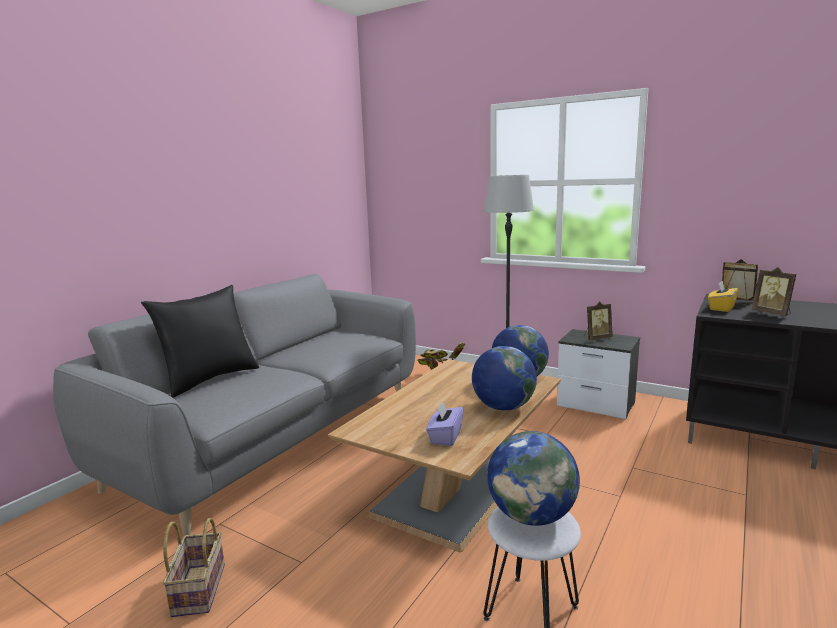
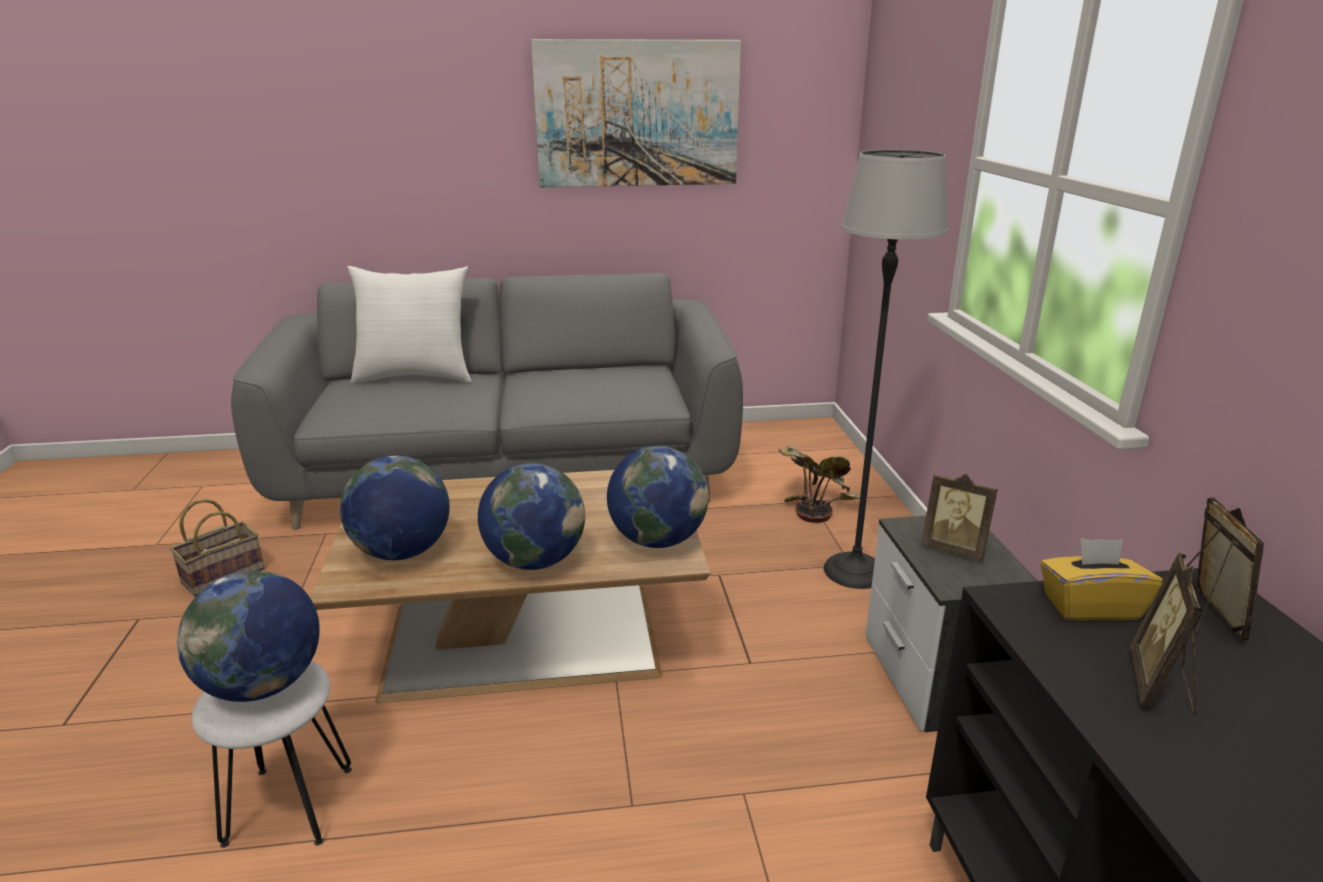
camera: 50 degrees right, 10 degrees up
black pillow [141,285,259,398] -> white pillow [347,266,472,383]
purple tissue box [426,401,463,446] -> globe [340,456,450,560]
none -> picture [531,39,741,187]

